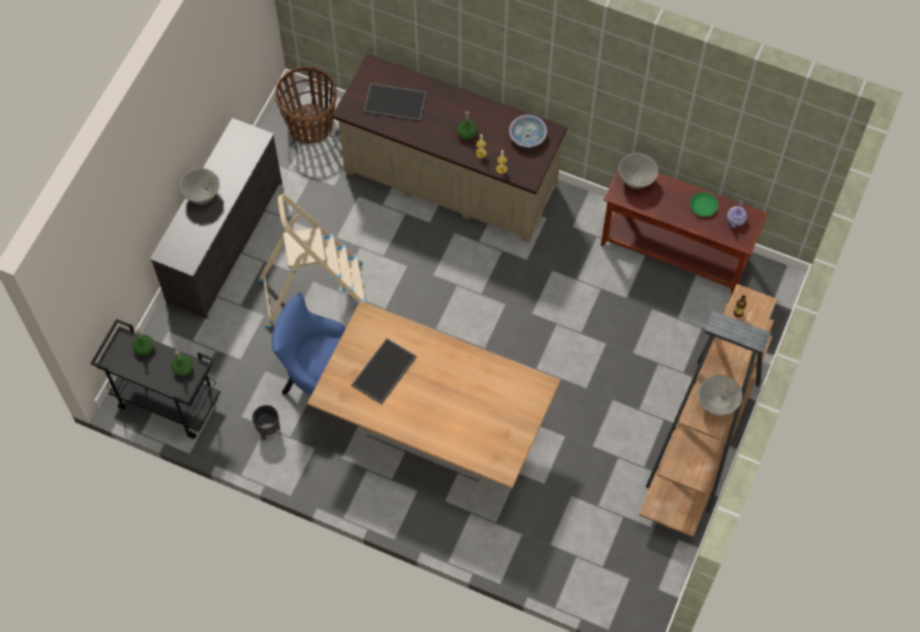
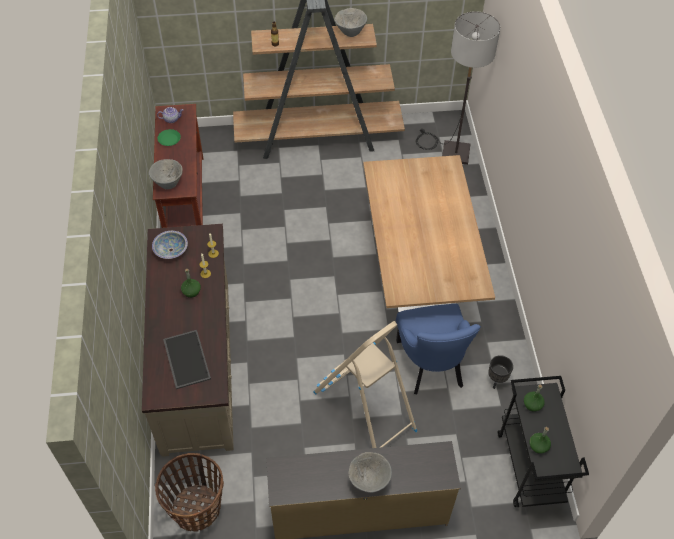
camera: 120 degrees left, 10 degrees down
tray [351,338,417,404] -> none
none -> floor lamp [416,11,500,165]

